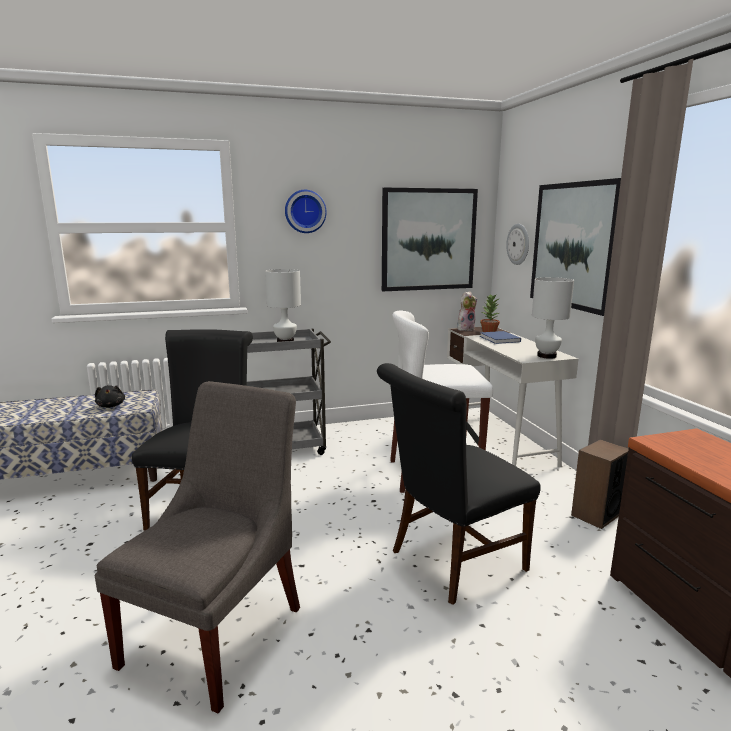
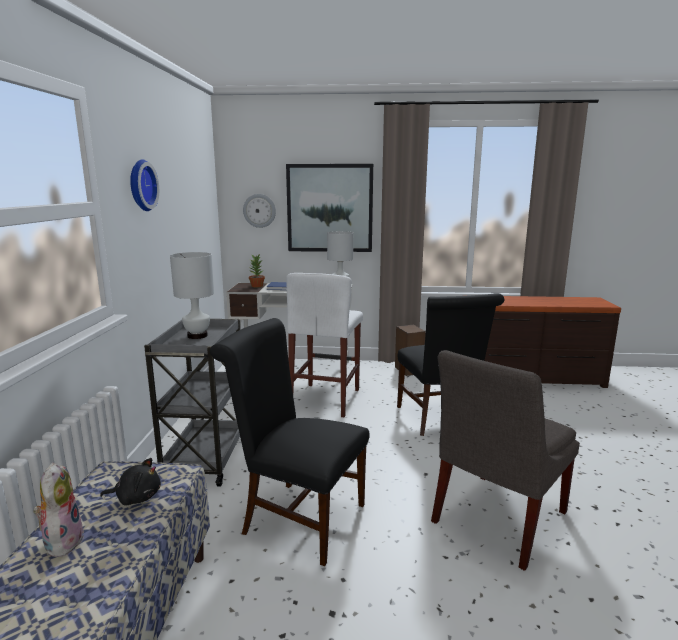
camera: 70 degrees left, 0 degrees up
grey chair [95,381,300,713] -> grey chair turned 90 degrees counterclockwise [431,350,580,571]
picture [382,188,478,291] -> none
plush toy [457,291,477,331] -> plush toy moved to [33,463,84,557]

